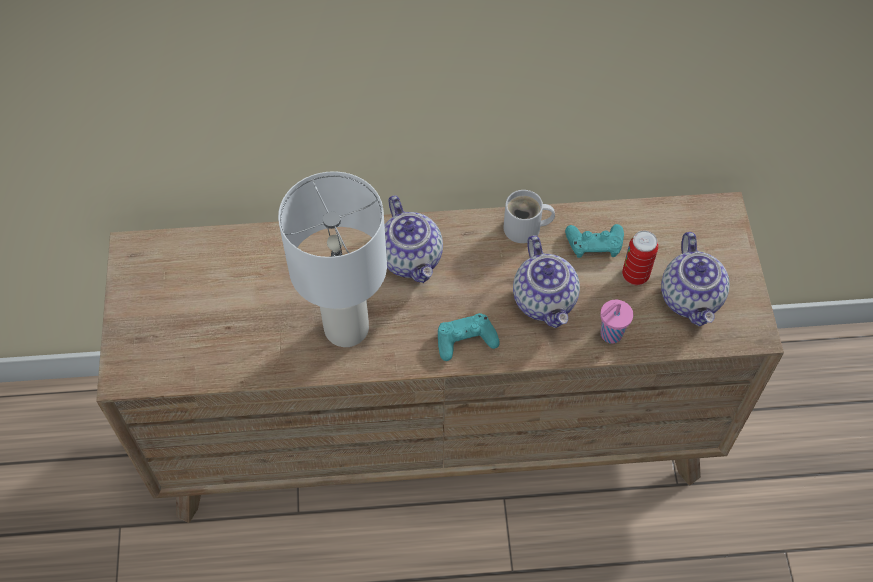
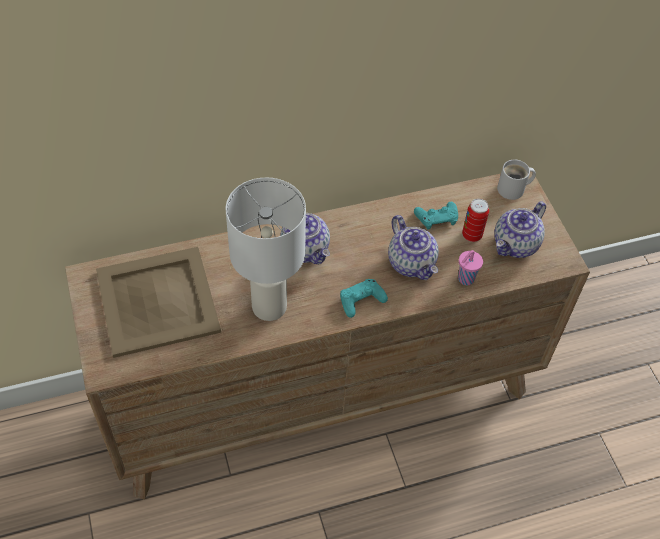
camera: 15 degrees left, 5 degrees down
white mug [503,190,555,243] -> white mug moved to [497,160,536,200]
teapot [661,232,730,326] -> teapot turned 60 degrees clockwise [494,201,546,258]
none -> beige tray [96,247,221,358]

